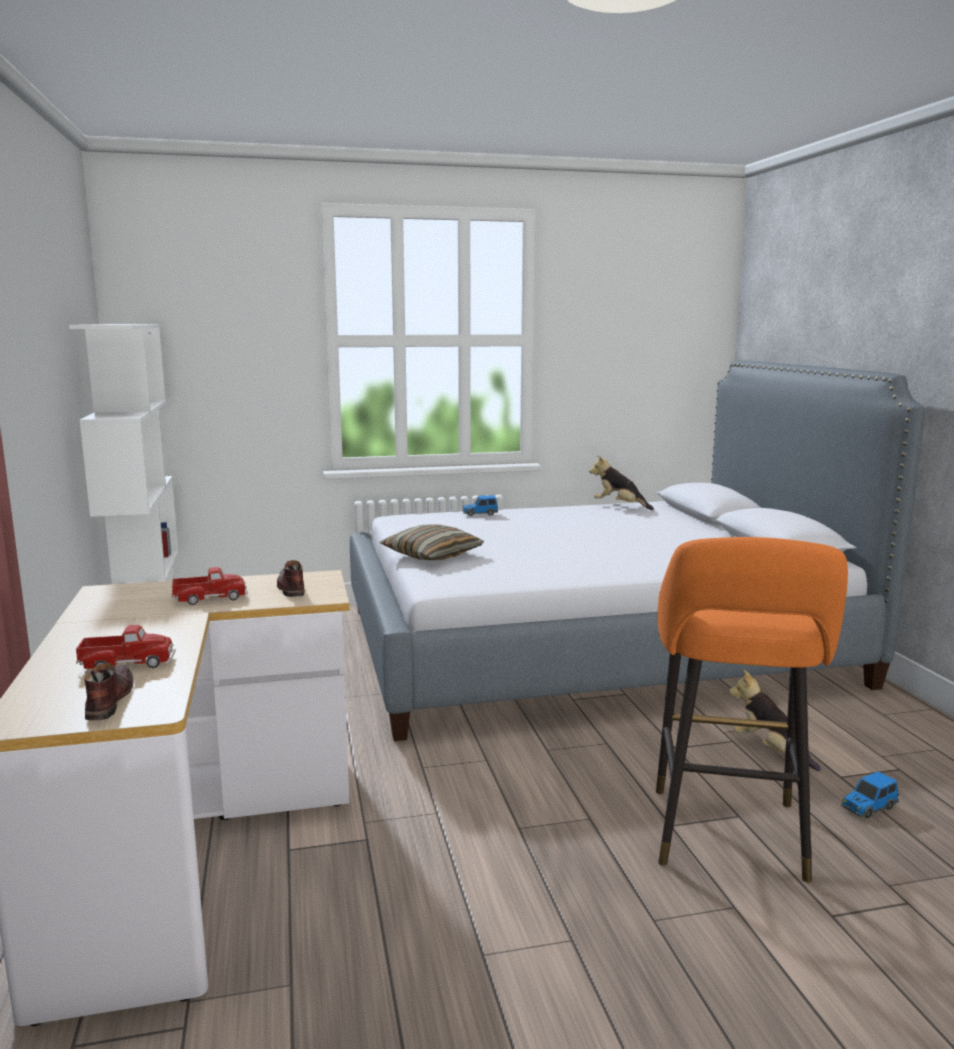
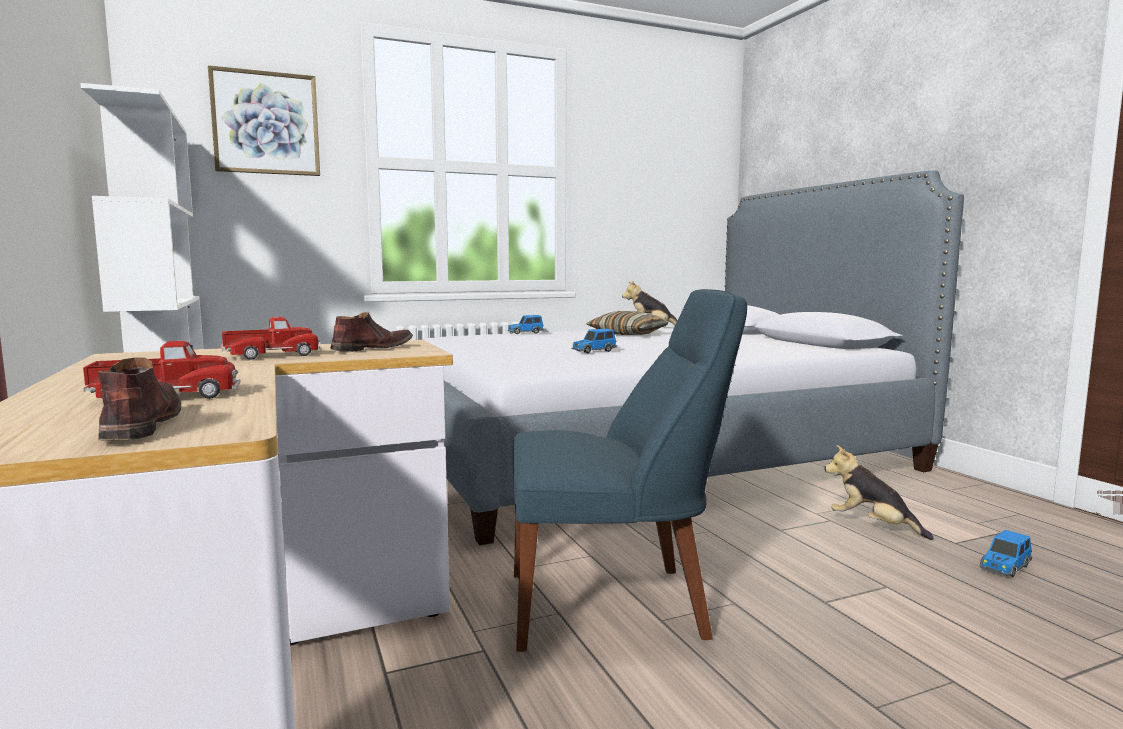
camera: 10 degrees left, 5 degrees down
brown shoe [277,560,304,597] -> brown shoe turned 75 degrees clockwise [331,312,413,352]
pillow [380,524,484,560] -> pillow moved to [586,311,669,335]
orange stool [656,537,848,883] -> none
none -> picture [208,65,320,176]
none -> blue chair [513,289,747,652]
none -> toy car [571,329,617,353]

